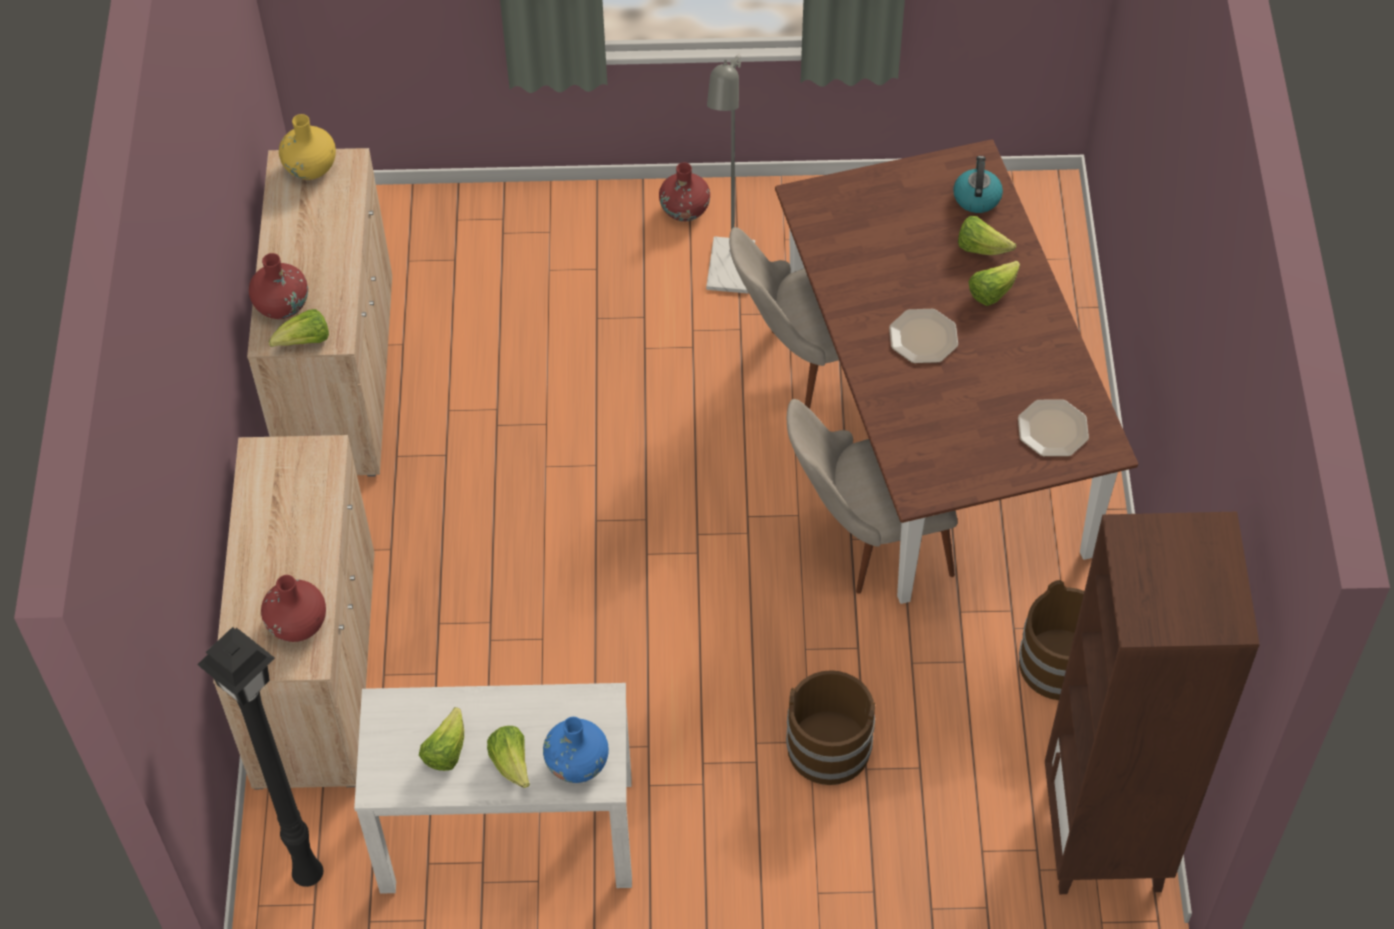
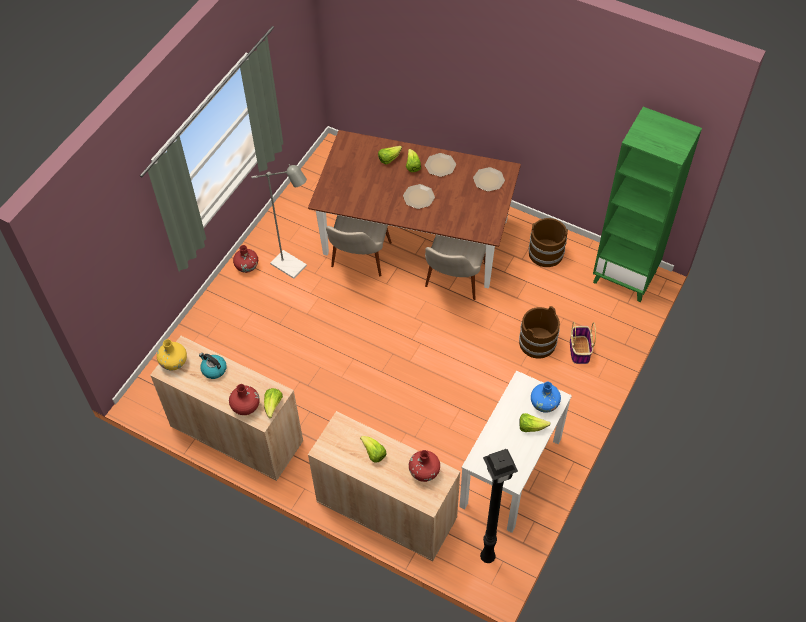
camera: 60 degrees left, 0 degrees up
lettuce [419,707,464,771] -> lettuce moved to [360,436,387,463]
kettle [953,156,1003,213] -> kettle moved to [199,353,227,379]
brown bookcase [1045,512,1260,894] -> green bookcase [593,107,702,302]
none -> plate [425,153,456,177]
none -> basket [570,322,596,364]

